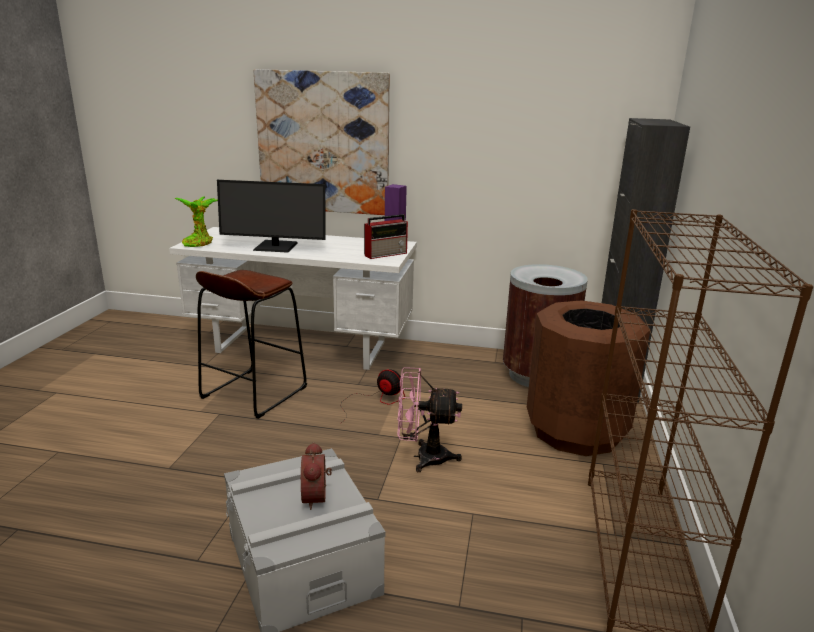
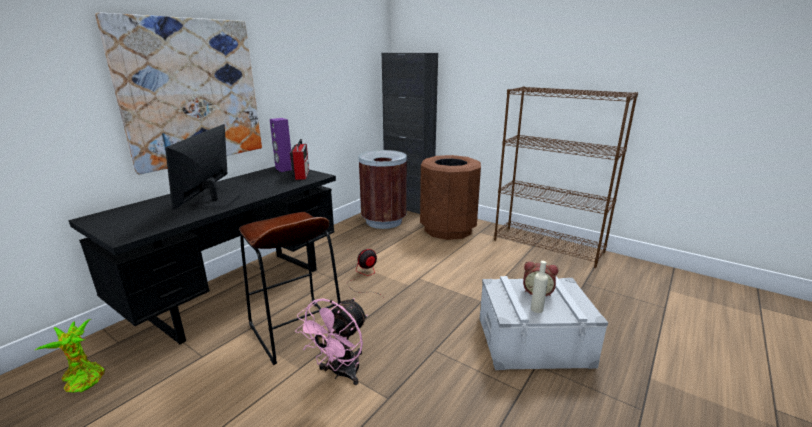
camera: 65 degrees left, 0 degrees up
white desk [169,227,417,370] -> black desk [68,166,336,344]
potted plant [174,196,218,247] -> potted plant moved to [35,319,105,393]
monitor [217,180,325,253] -> monitor turned 150 degrees clockwise [165,124,241,210]
pink fan [397,367,462,472] -> pink fan moved to [295,298,367,385]
none -> beige bottle [531,261,548,313]

